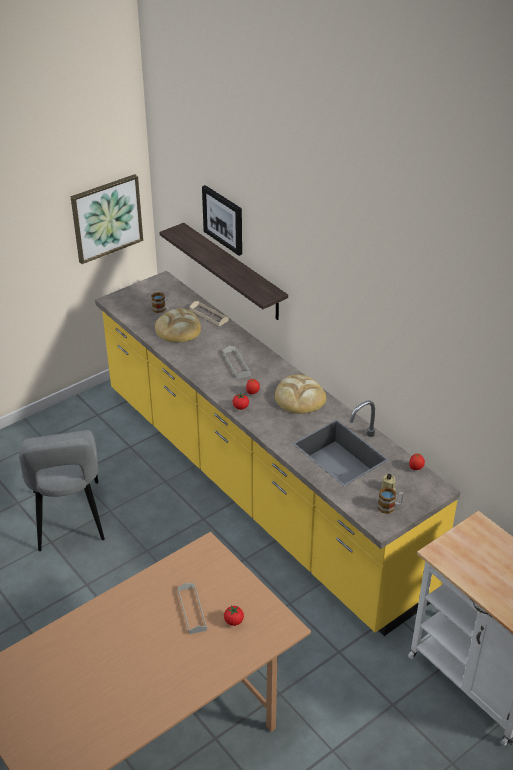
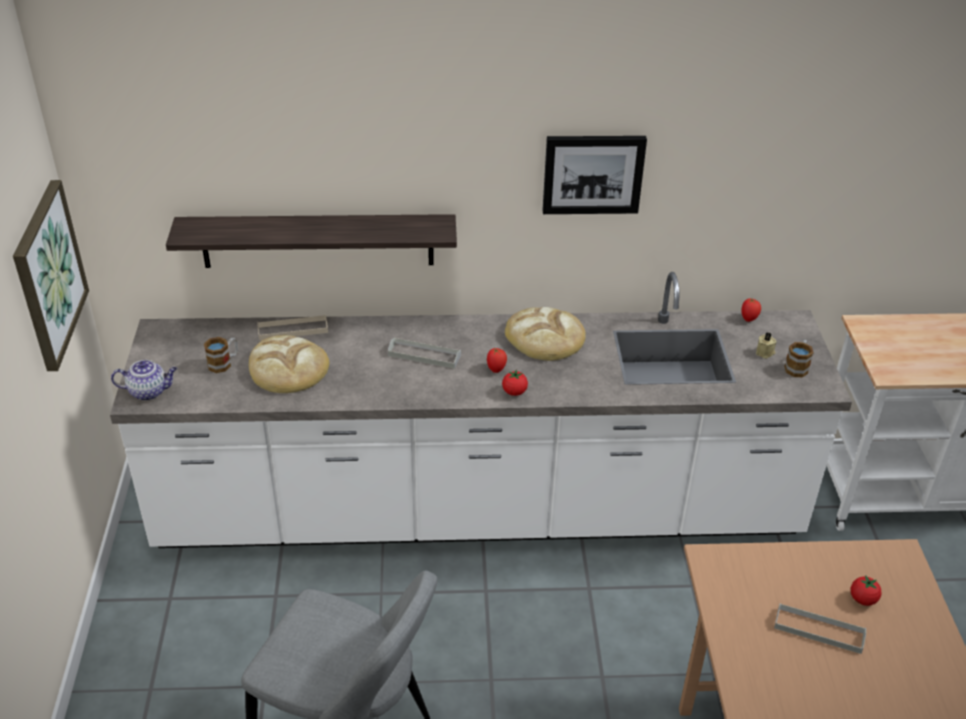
camera: 55 degrees left, 0 degrees up
yellow counter [95,270,460,636] -> white counter [110,272,852,548]
picture [202,185,242,256] -> picture moved to [542,136,647,214]
none -> teapot [111,360,177,401]

